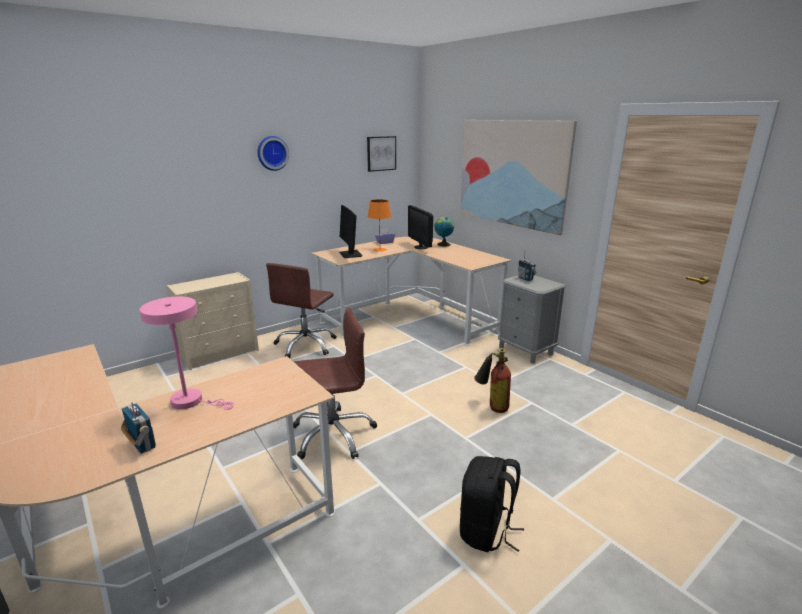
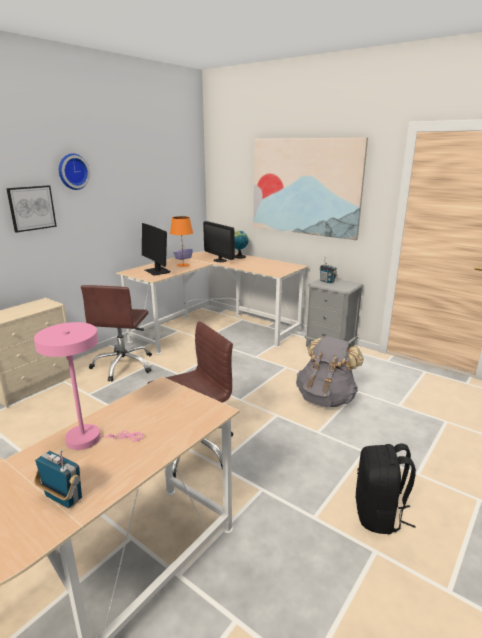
camera: 15 degrees left, 0 degrees up
picture [367,136,396,172] -> picture moved to [6,185,57,233]
fire extinguisher [474,348,511,413] -> grey backpack [296,336,364,407]

